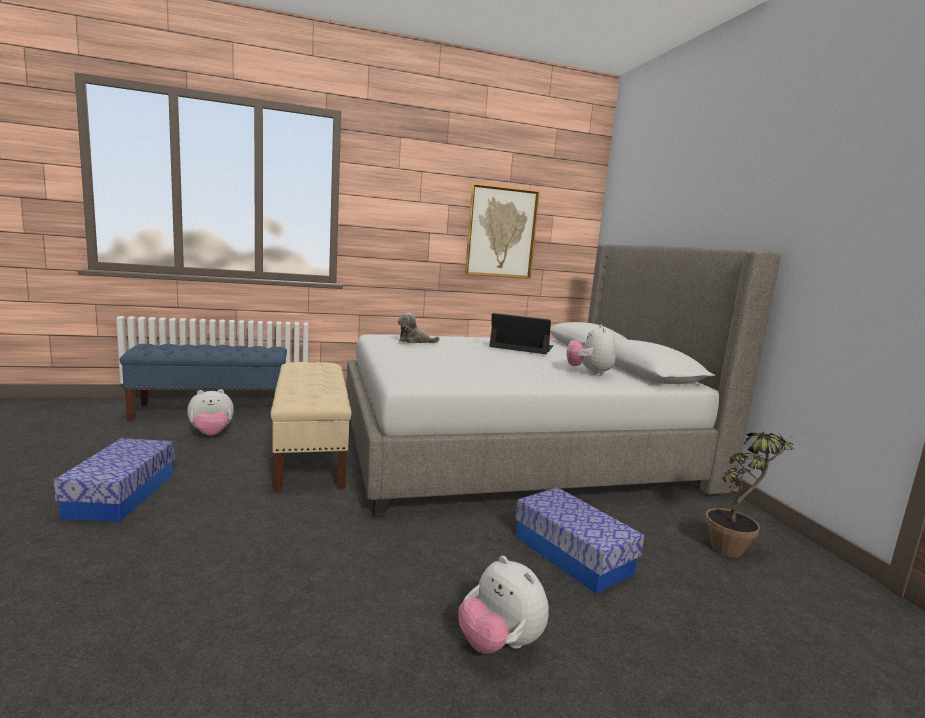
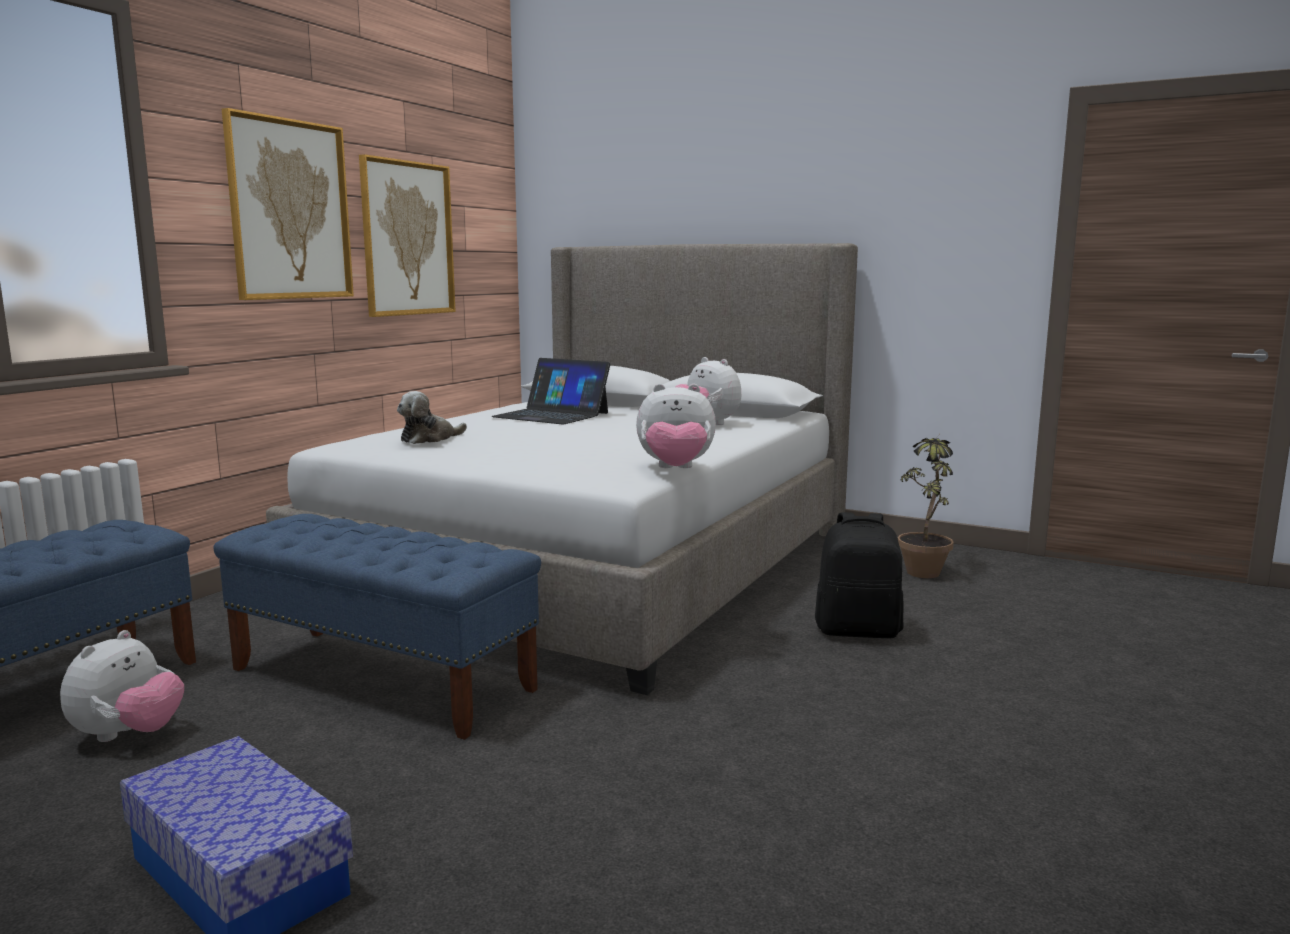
camera: 45 degrees left, 0 degrees up
beige bench [271,362,352,492] -> blue bench [213,514,541,740]
plush toy [458,556,549,654] -> plush toy moved to [636,384,716,468]
laptop [489,313,553,354] -> laptop turned 120 degrees counterclockwise [491,358,611,424]
storage box [515,487,644,594] -> black backpack [815,512,904,638]
none -> picture [222,108,354,300]

